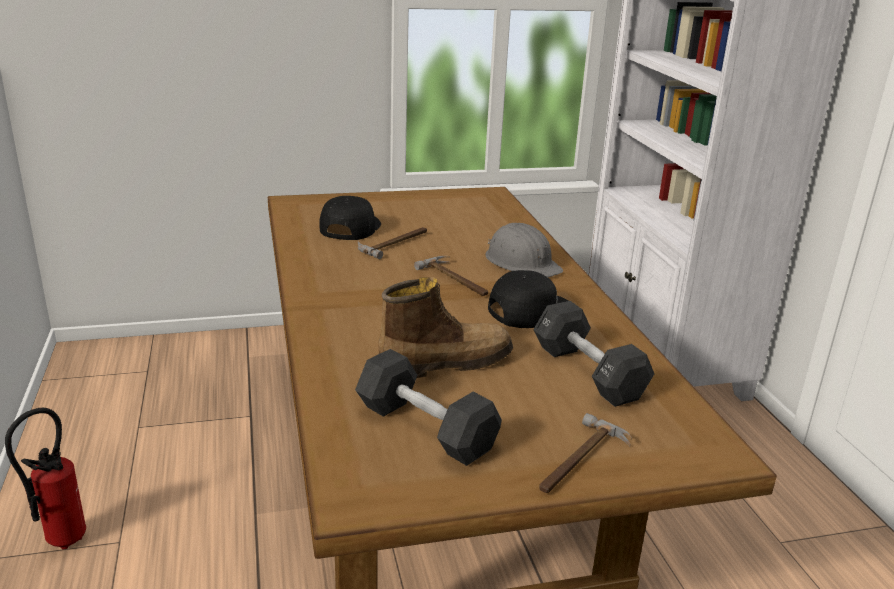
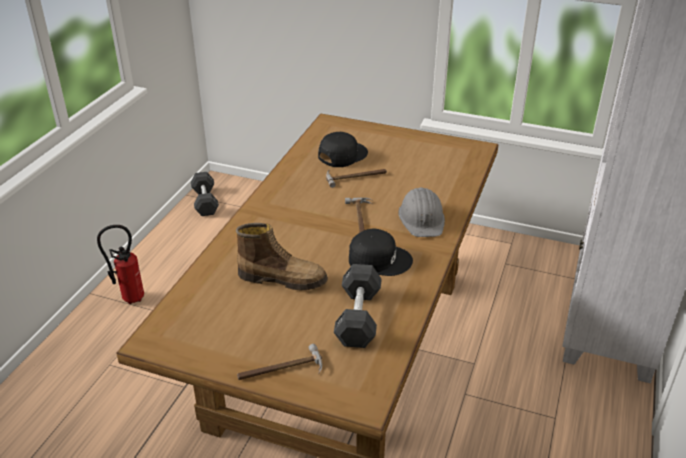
camera: 35 degrees right, 10 degrees up
black dumbbell [355,349,502,466] -> black dumbbell moved to [191,172,219,216]

